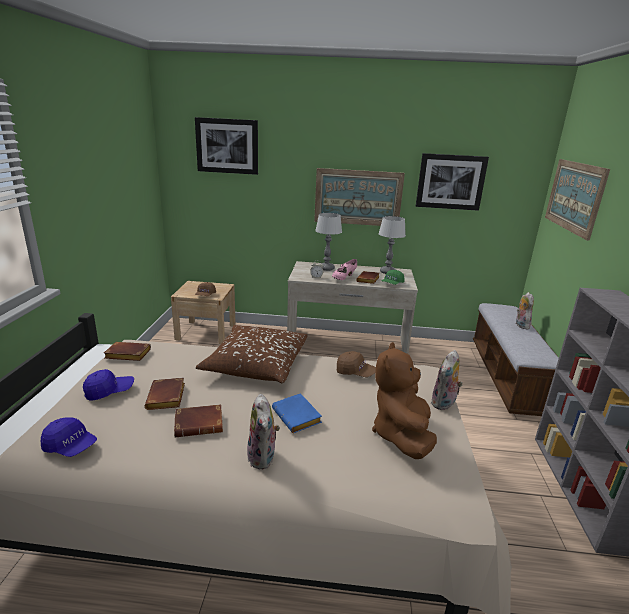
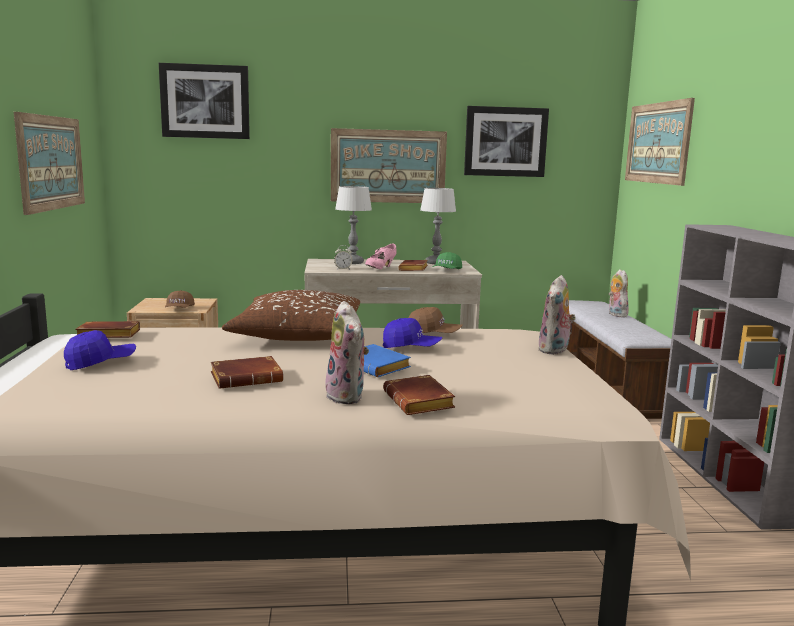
camera: 10 degrees left, 10 degrees down
blue cap [41,417,97,457] -> blue cap moved to [383,318,443,348]
brown book [145,377,185,410] -> brown book moved to [383,375,455,415]
brown plush toy [372,342,437,459] -> none
none -> picture [14,112,85,215]

